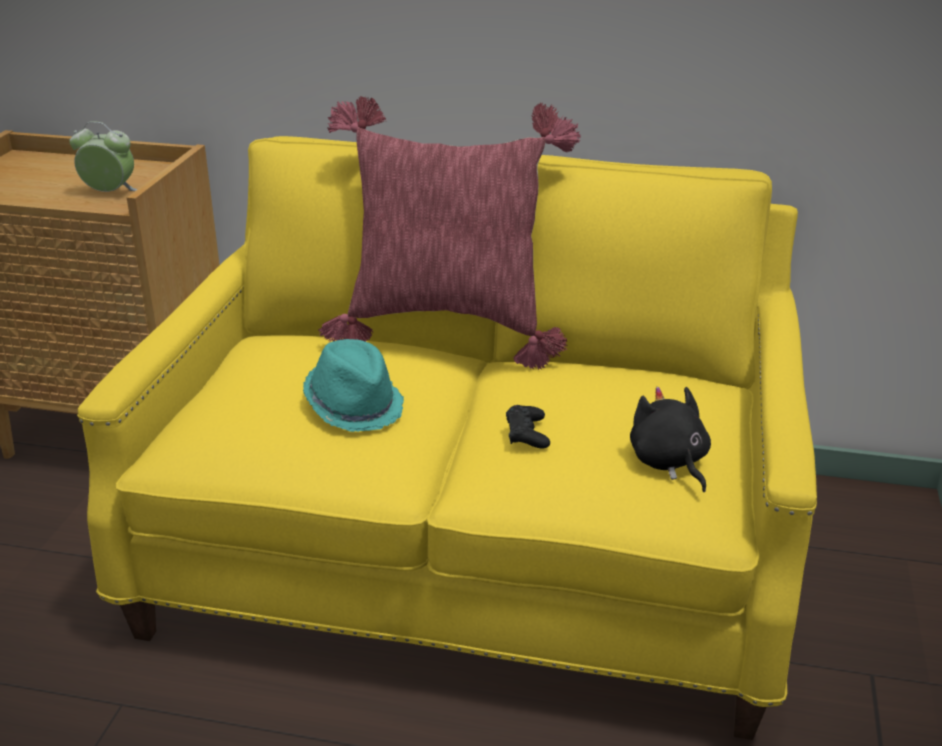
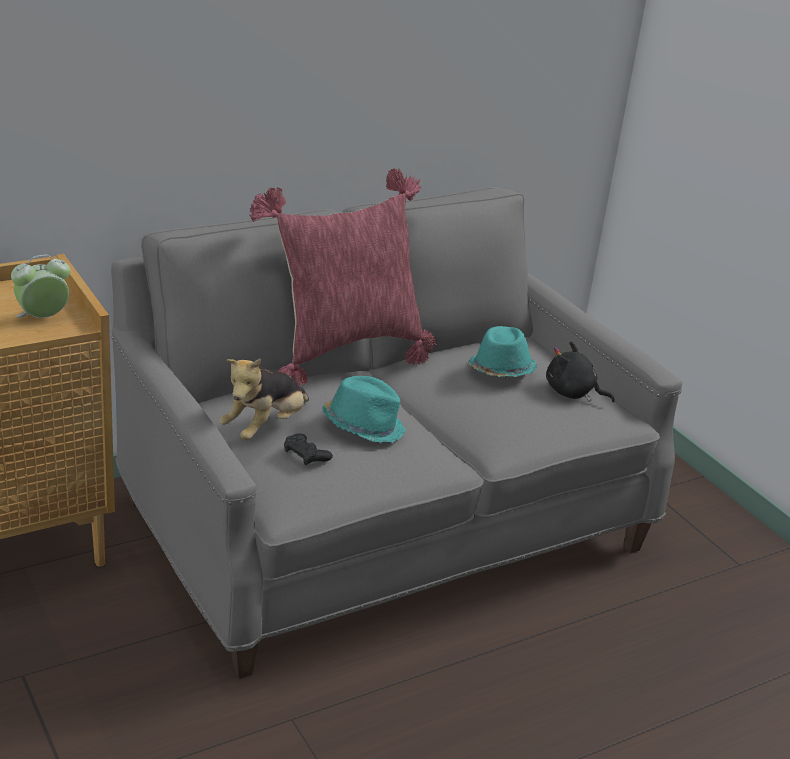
camera: 45 degrees left, 0 degrees up
yellow sofa [77,136,817,740] -> grey sofa [111,187,682,679]
black game controller [506,405,550,449] -> black game controller moved to [284,433,333,466]
none -> plush toy [219,359,309,440]
none -> turquoise hat [467,326,537,377]

